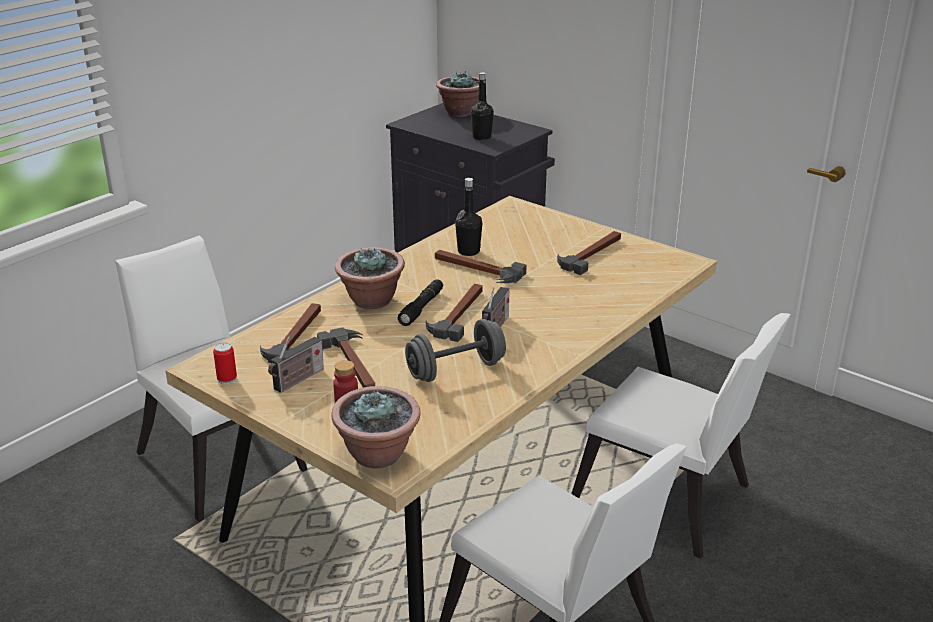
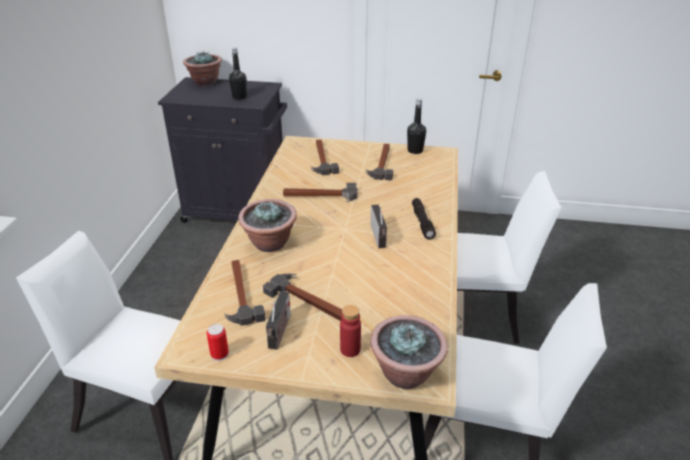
camera: 30 degrees left, 5 degrees up
black flashlight [398,279,443,326] -> black flashlight moved to [412,198,436,240]
grey dumbbell [405,319,506,382] -> none
hammer [426,284,483,342] -> hammer moved to [311,140,339,175]
black bottle [455,178,483,256] -> black bottle moved to [407,98,426,154]

